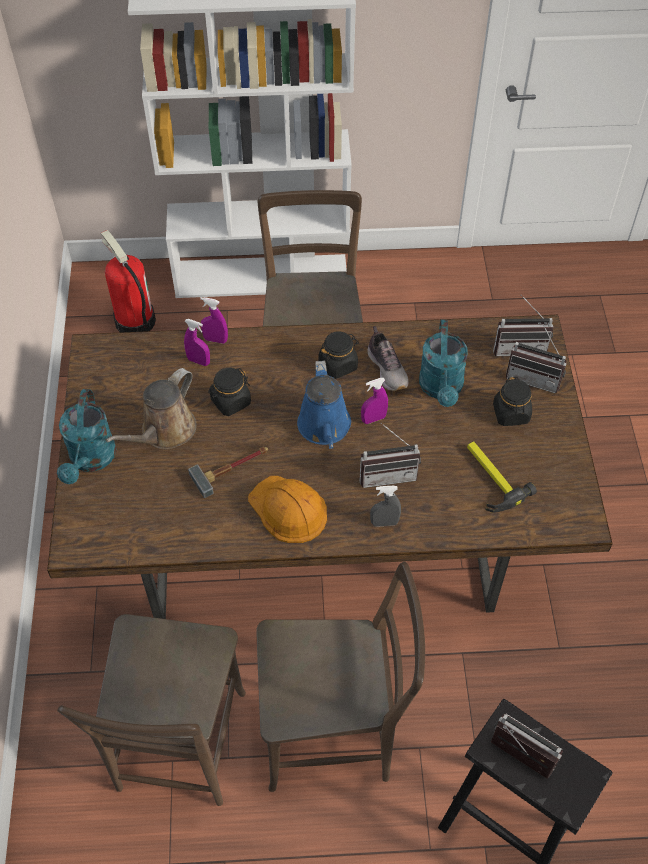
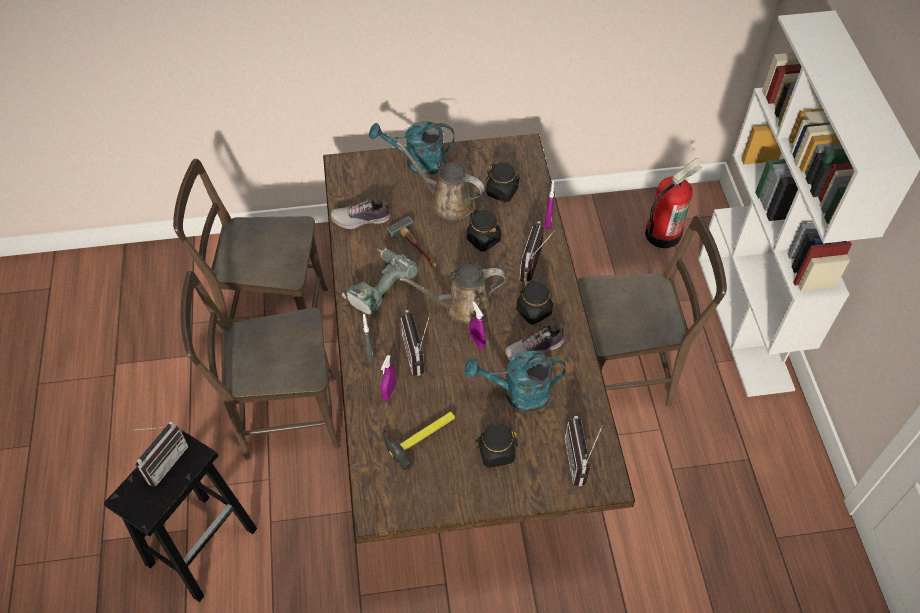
camera: 85 degrees right, 0 degrees up
purple spray bottle [184,319,210,366] -> purple spray bottle moved to [381,355,396,400]
orange hard hat [248,476,327,543] -> power drill [342,248,418,314]
brown chair [256,562,425,792] -> brown chair turned 90 degrees clockwise [181,271,340,460]
blue watering can [297,361,351,449] -> brown watering can [399,264,506,324]
radio [506,324,567,393] -> radio moved to [520,221,553,283]
none -> shoe [330,199,391,229]
none -> black jar [486,162,521,202]

